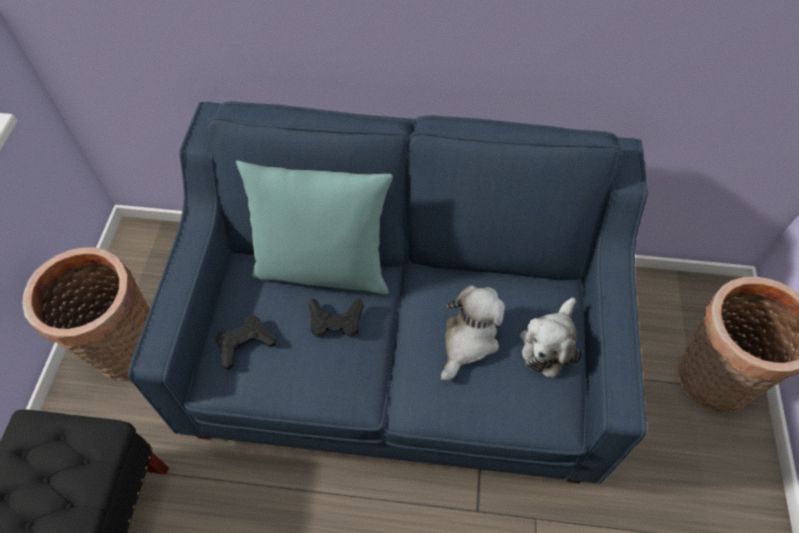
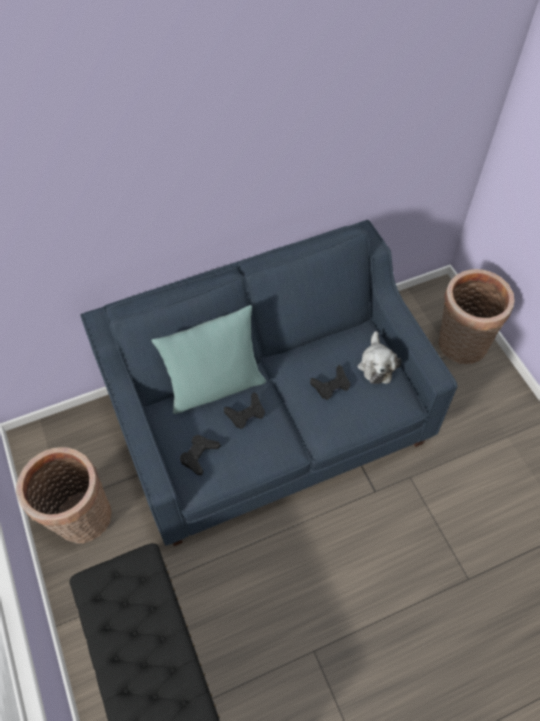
camera: 30 degrees left, 0 degrees up
plush toy [441,285,505,381] -> black game controller [310,365,350,400]

